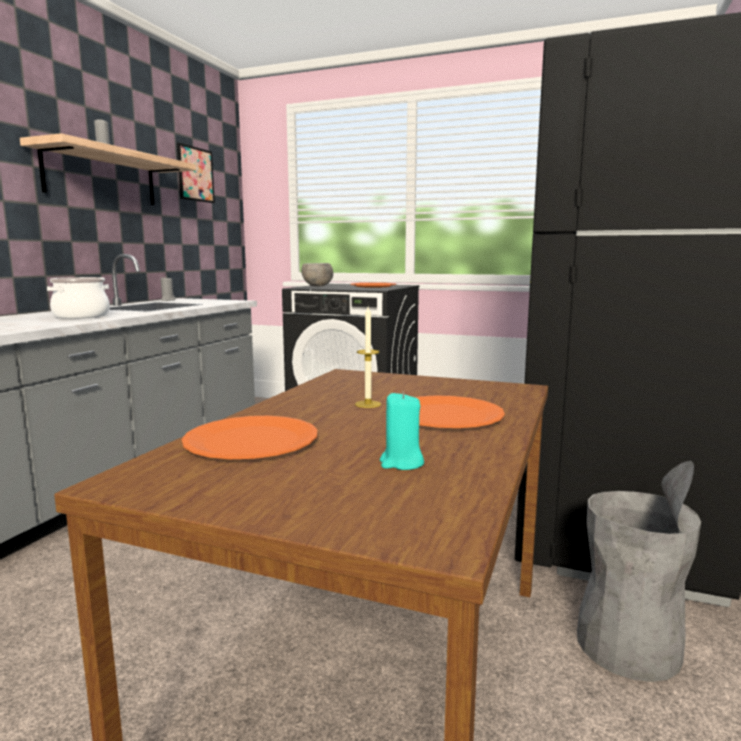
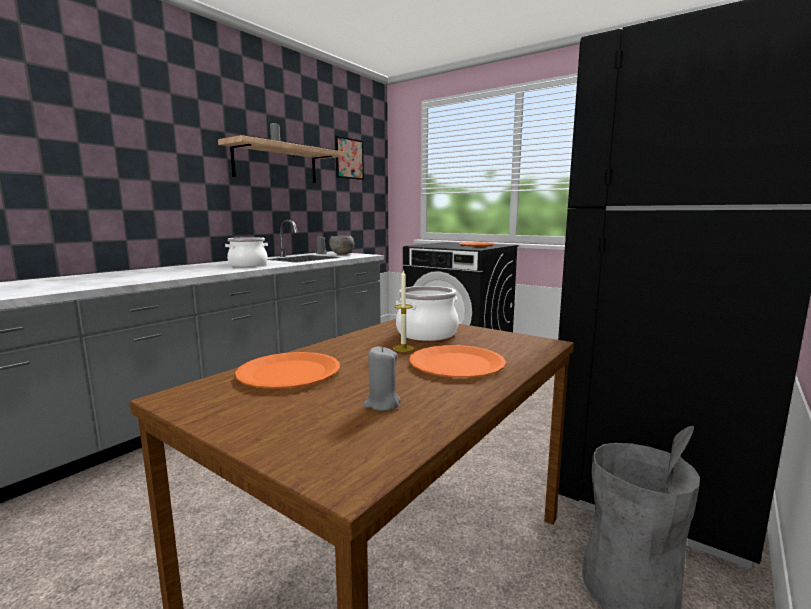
camera: 15 degrees right, 0 degrees up
grey bowl [301,263,333,286] -> grey bowl moved to [329,236,354,255]
turquoise candle [380,391,424,470] -> grey candle [363,346,401,411]
none -> cooking pot [396,286,459,341]

